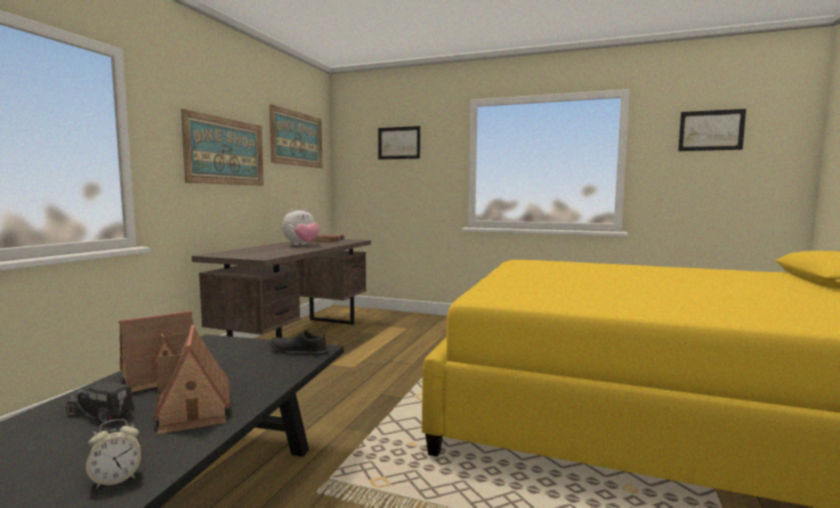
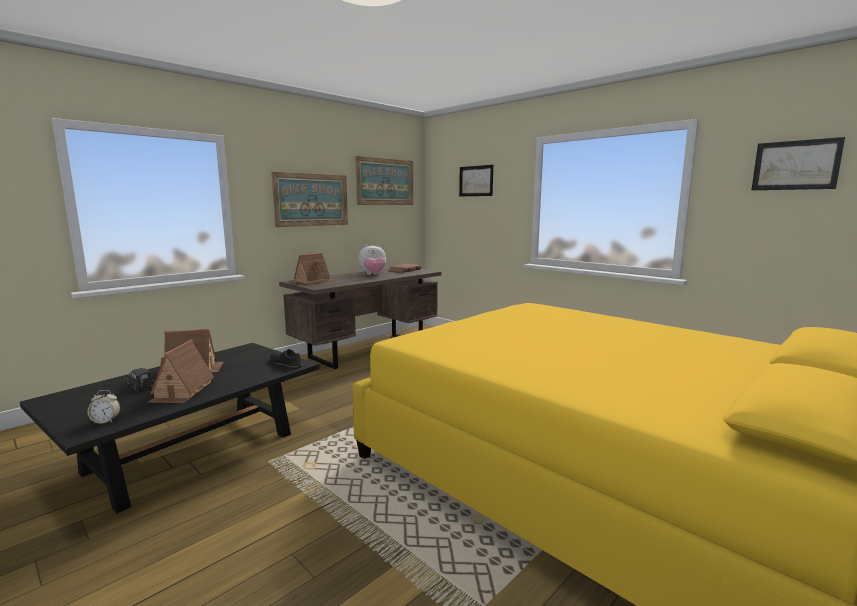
camera: 25 degrees right, 5 degrees up
none -> toy house [294,253,332,284]

